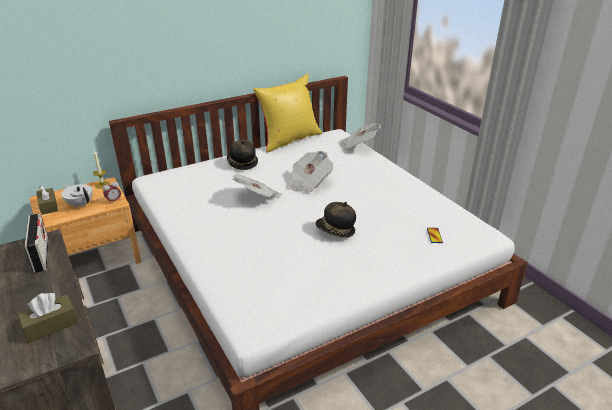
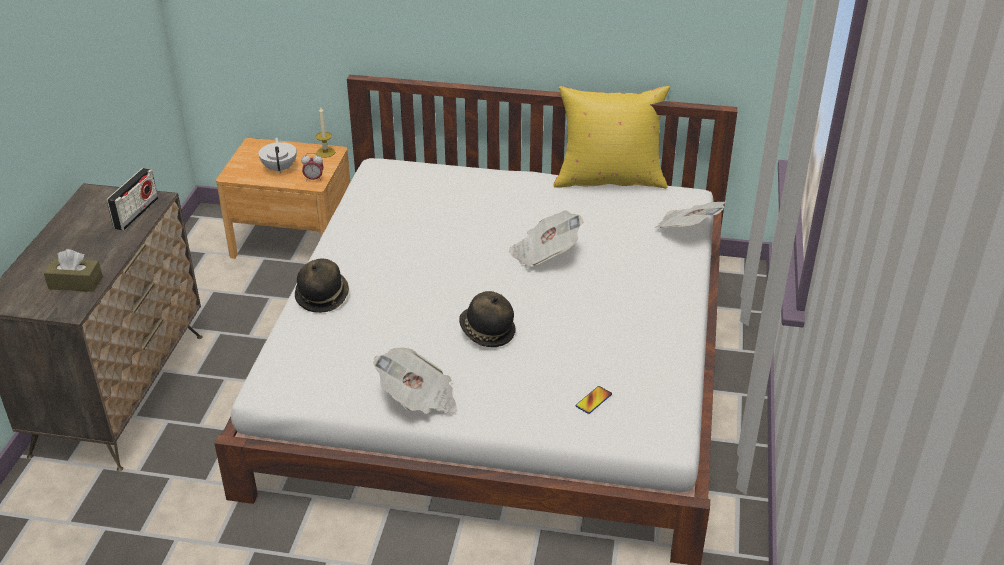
camera: 40 degrees right, 5 degrees up
brown tissue box [36,185,58,215] -> none
hat [227,139,258,170] -> hat moved to [295,259,349,313]
newspaper [232,175,283,197] -> newspaper moved to [373,348,457,414]

